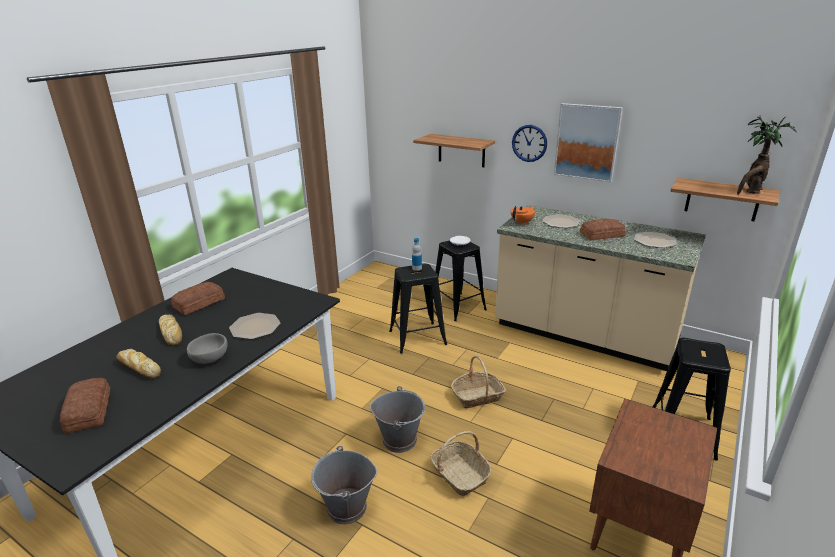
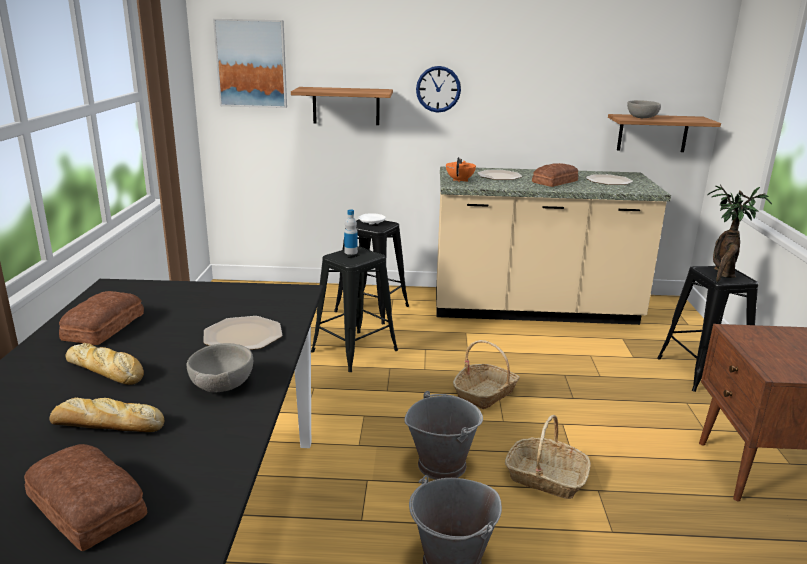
camera: 30 degrees left, 5 degrees down
picture [554,103,623,183] -> picture moved to [213,19,287,108]
potted plant [737,116,796,195] -> potted plant moved to [707,184,772,283]
none -> grey bowl [627,100,661,118]

